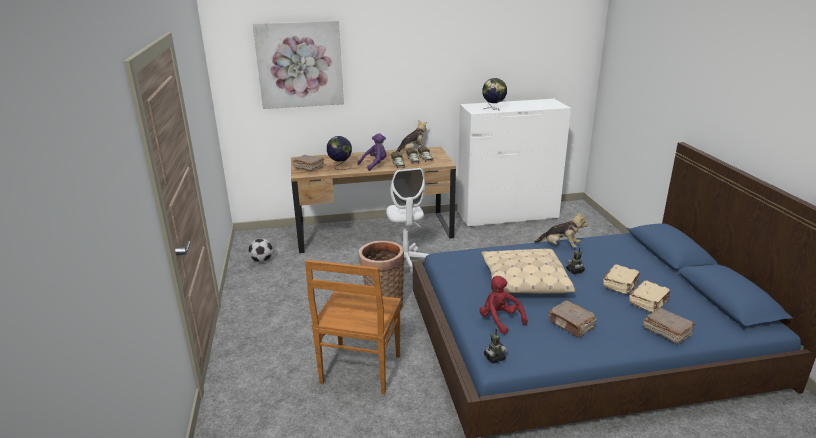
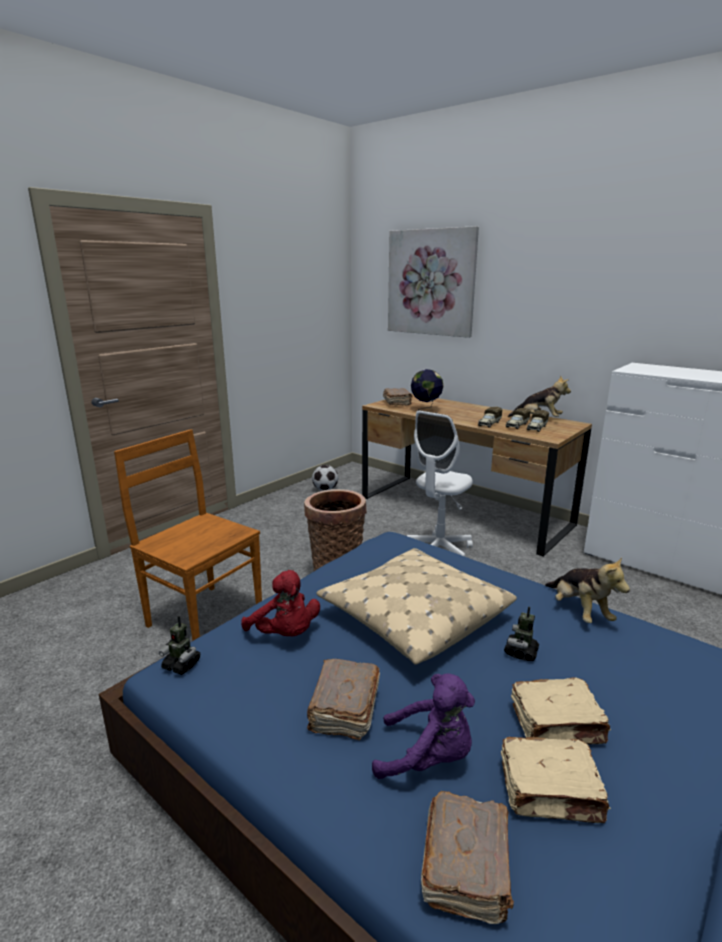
camera: 50 degrees right, 5 degrees down
brown chair [305,260,401,394] -> brown chair turned 60 degrees clockwise [114,429,262,640]
purple plush toy [357,133,387,171] -> purple plush toy moved to [372,673,475,779]
red plush toy [480,276,528,334] -> red plush toy turned 120 degrees clockwise [241,570,320,636]
globe [482,78,507,110] -> none

